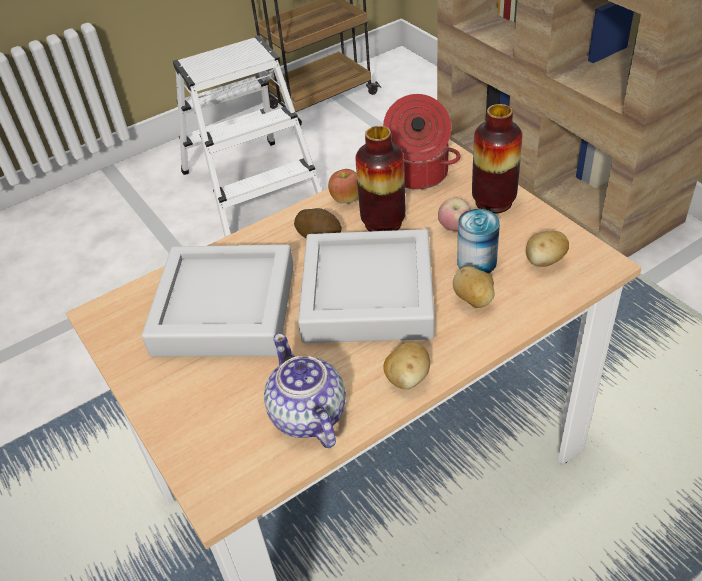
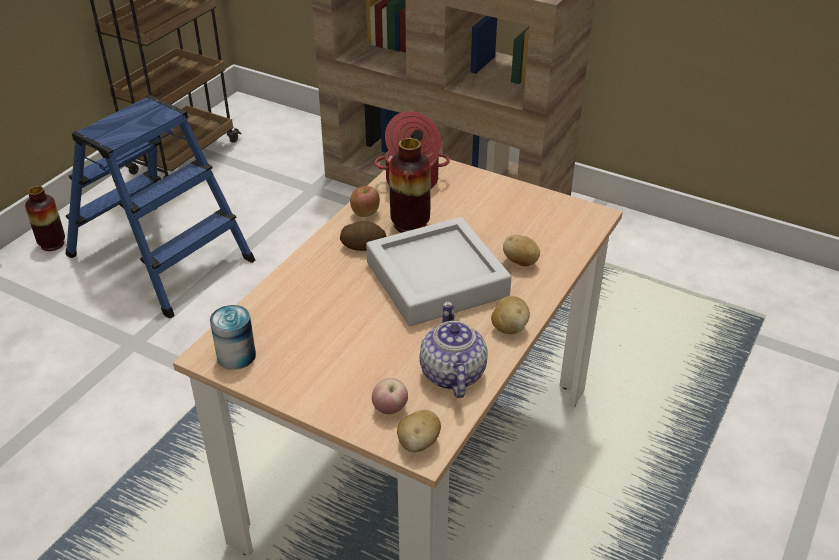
camera: 30 degrees left, 5 degrees down
grey tray [142,245,294,357] -> none
white step ladder [173,35,322,237] -> blue step ladder [66,95,255,318]
teapot [264,334,346,448] -> teapot turned 45 degrees clockwise [420,301,488,398]
apple [438,198,471,231] -> apple moved to [372,378,408,414]
can [457,209,500,273] -> can moved to [210,305,256,370]
vase [472,104,523,214] -> vase moved to [25,186,65,251]
potato [526,230,569,267] -> potato moved to [397,410,441,452]

